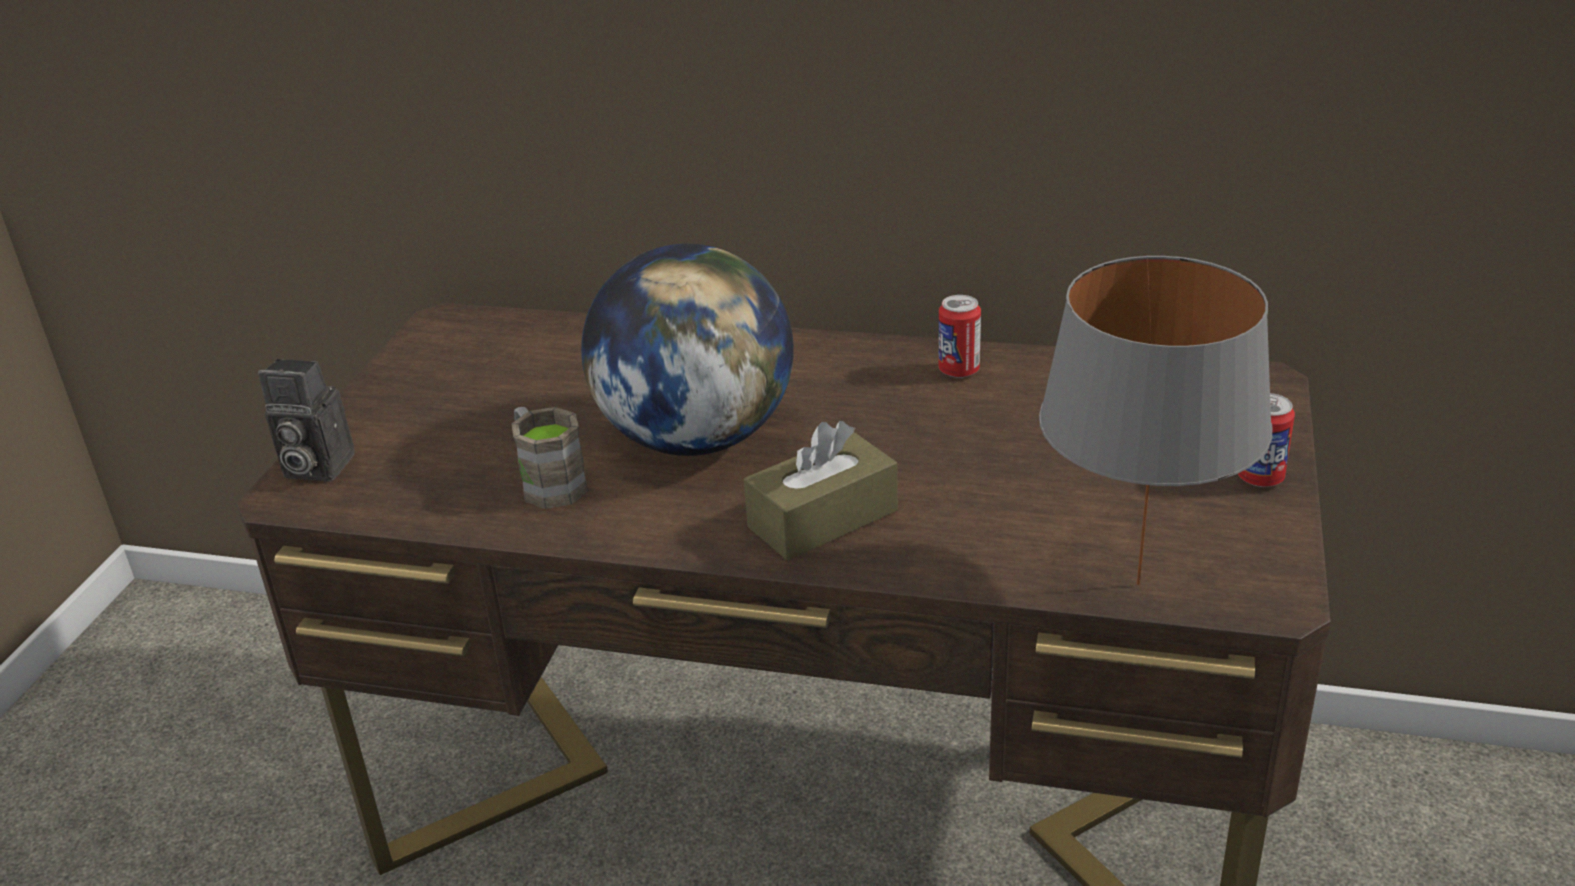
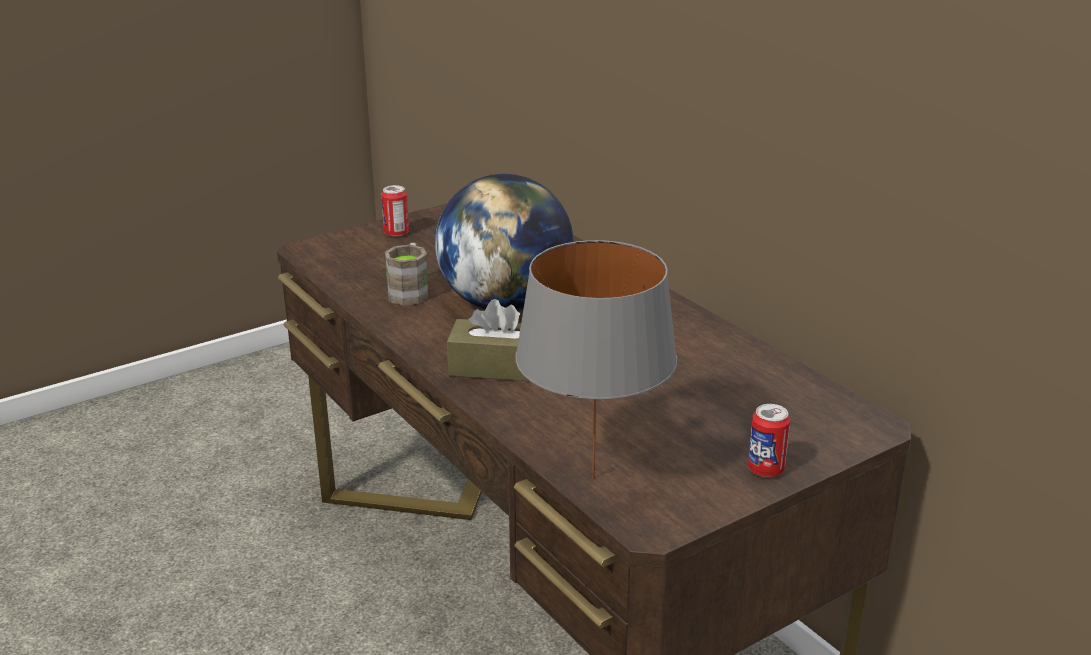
camera: 40 degrees right, 5 degrees down
camera [258,359,355,482] -> none
can [939,295,981,378] -> can moved to [381,185,409,237]

